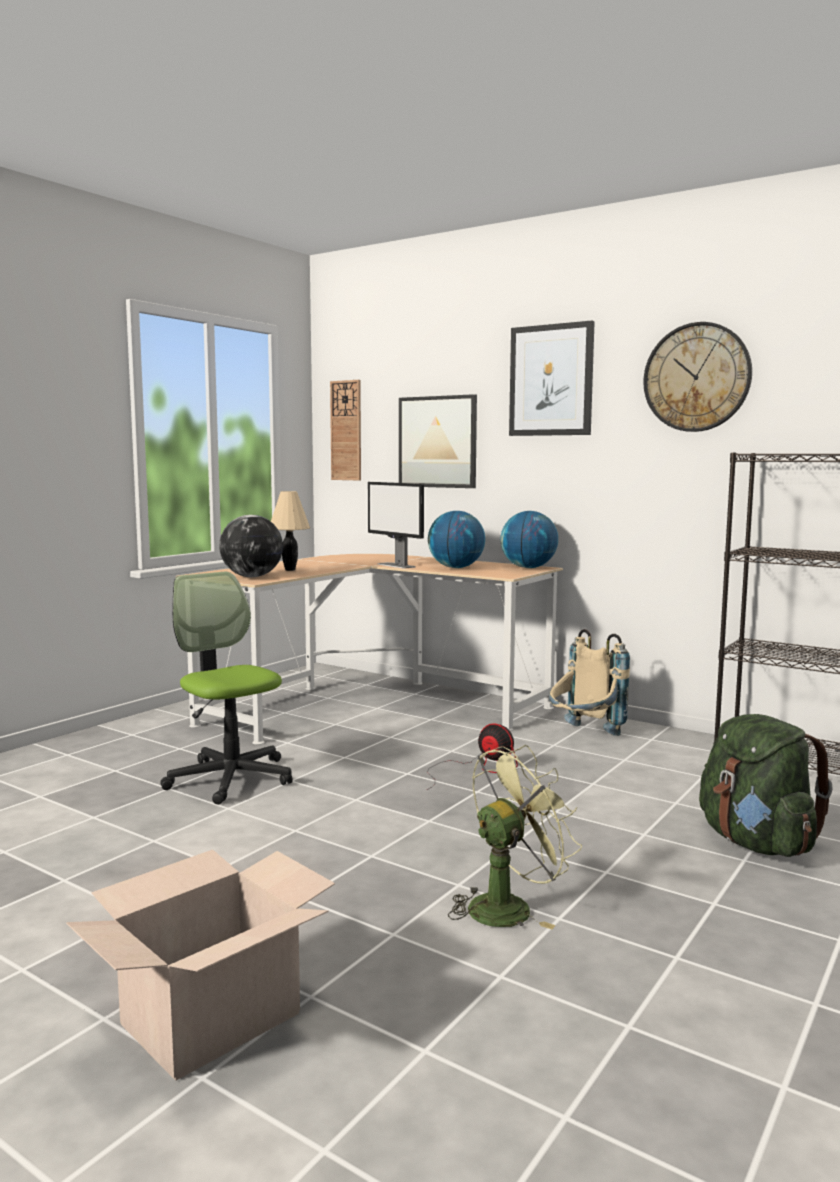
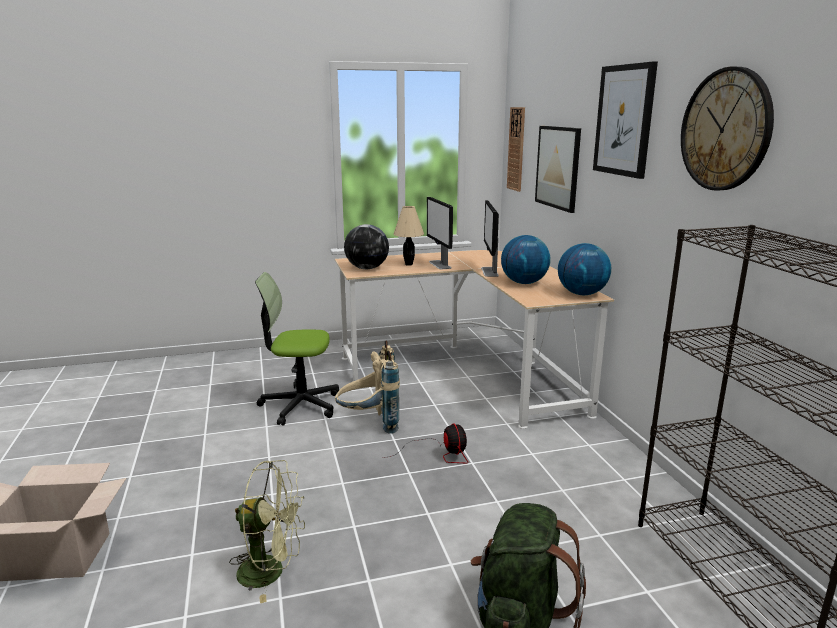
camera: 40 degrees right, 10 degrees up
office chair [160,572,293,805] -> office chair turned 90 degrees counterclockwise [255,272,339,426]
beige backpack [549,629,630,736] -> beige backpack moved to [335,341,400,434]
none -> monitor [427,197,453,269]

